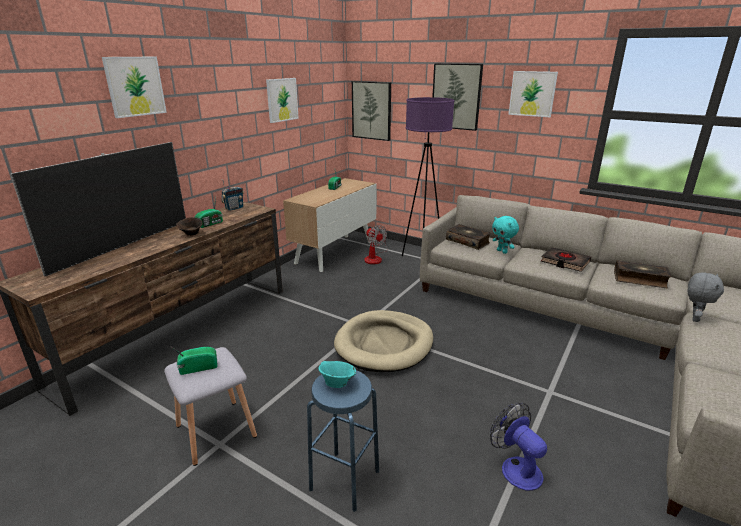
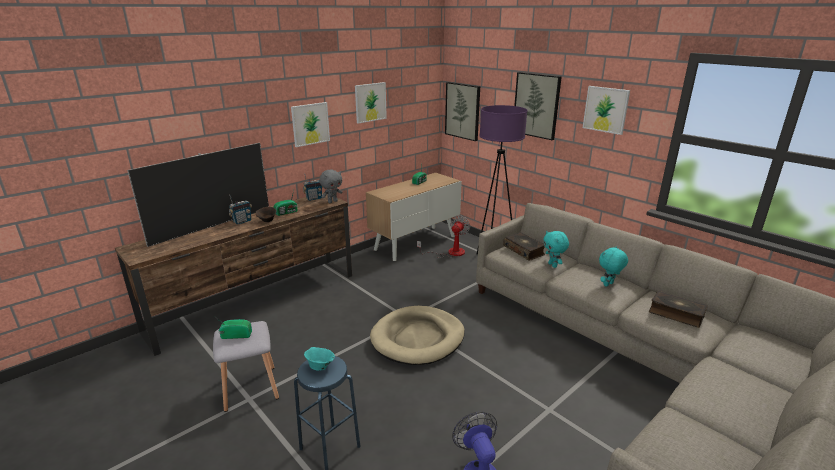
camera: 15 degrees right, 0 degrees up
picture [102,57,167,118] -> picture moved to [291,102,330,147]
fan [364,225,388,264] -> fan turned 135 degrees counterclockwise [417,215,470,258]
black book [541,247,591,272] -> turquoise plush toy [599,246,628,287]
grey plush toy [688,272,724,322] -> grey plush toy moved to [319,169,342,203]
none -> radio [229,195,252,225]

